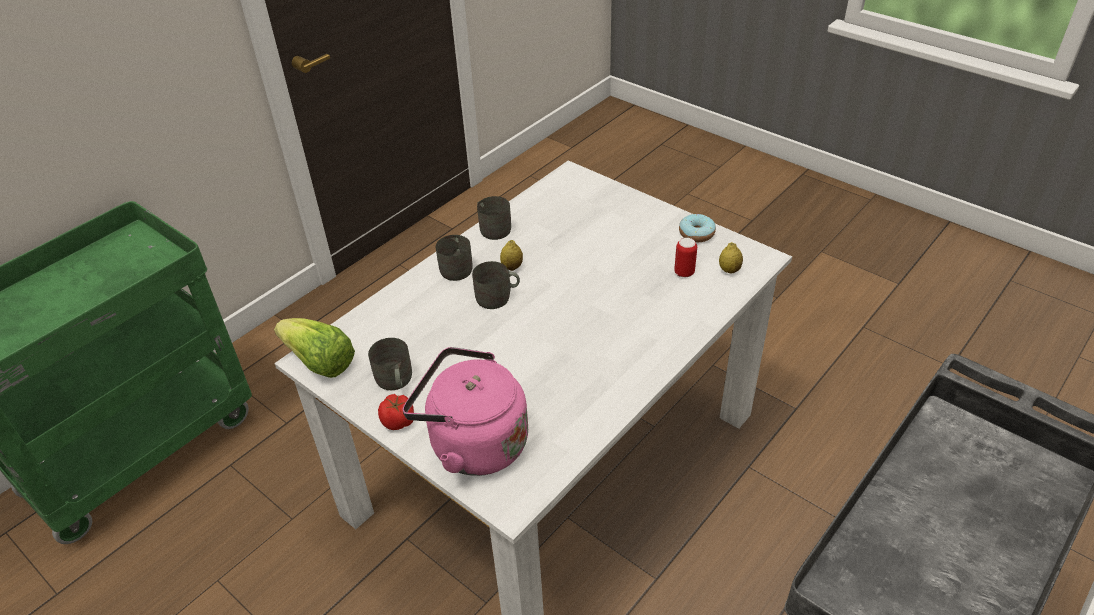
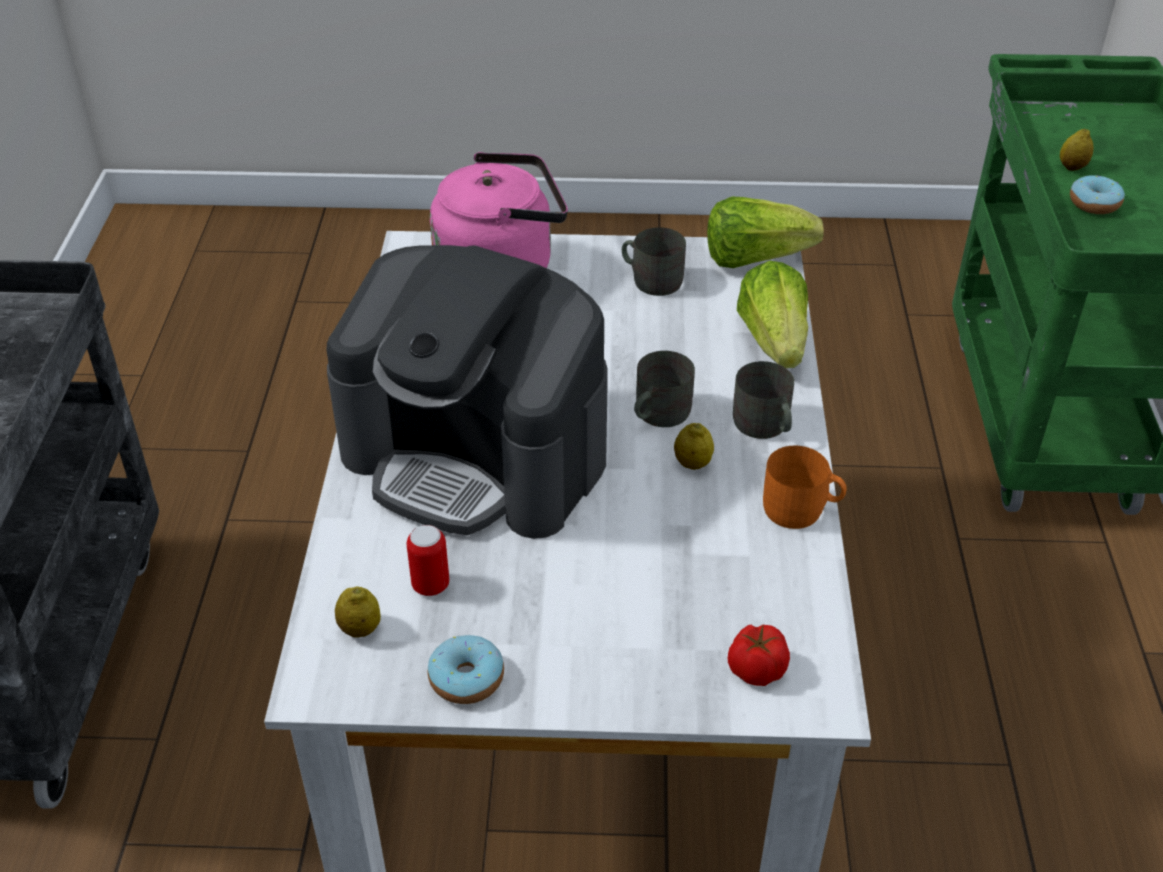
camera: 140 degrees right, 0 degrees up
tomato [378,394,414,430] -> tomato moved to [728,625,790,686]
grey mug [477,196,511,240] -> orange mug [763,446,847,529]
none -> coffee machine [327,245,608,539]
none -> lettuce [737,261,808,368]
none -> lemon [1060,128,1094,171]
none -> donut [1070,175,1125,214]

